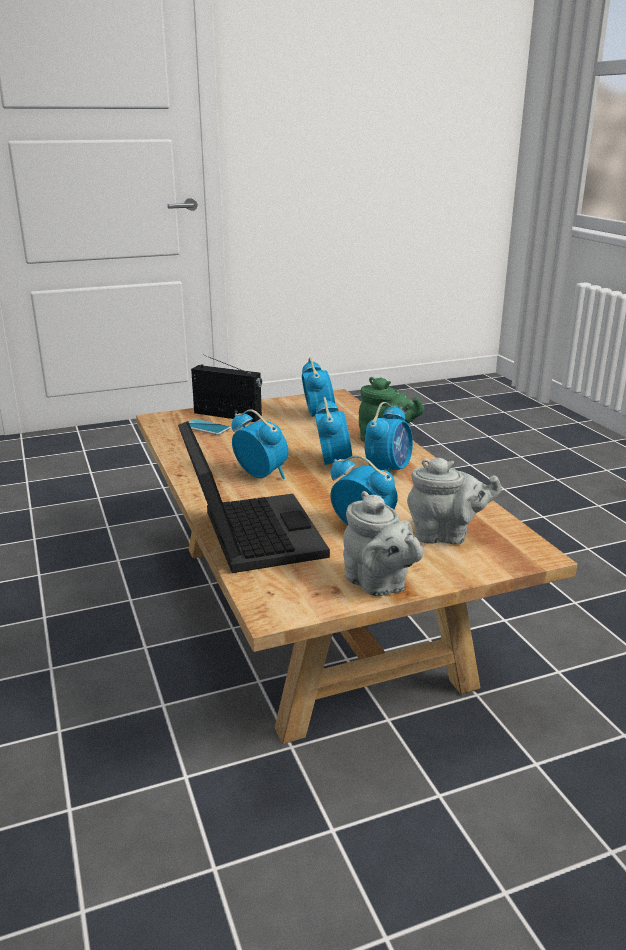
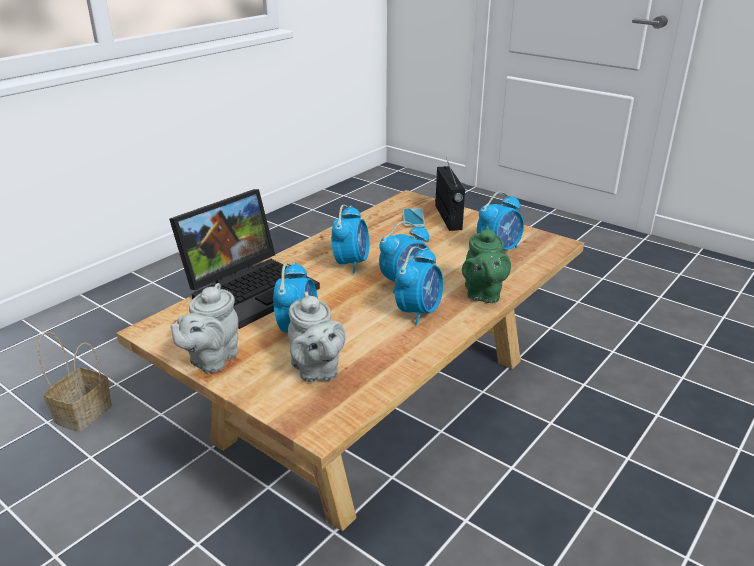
camera: 60 degrees right, 5 degrees up
alarm clock [365,402,413,473] -> alarm clock turned 60 degrees counterclockwise [395,246,443,325]
none -> basket [38,331,112,432]

